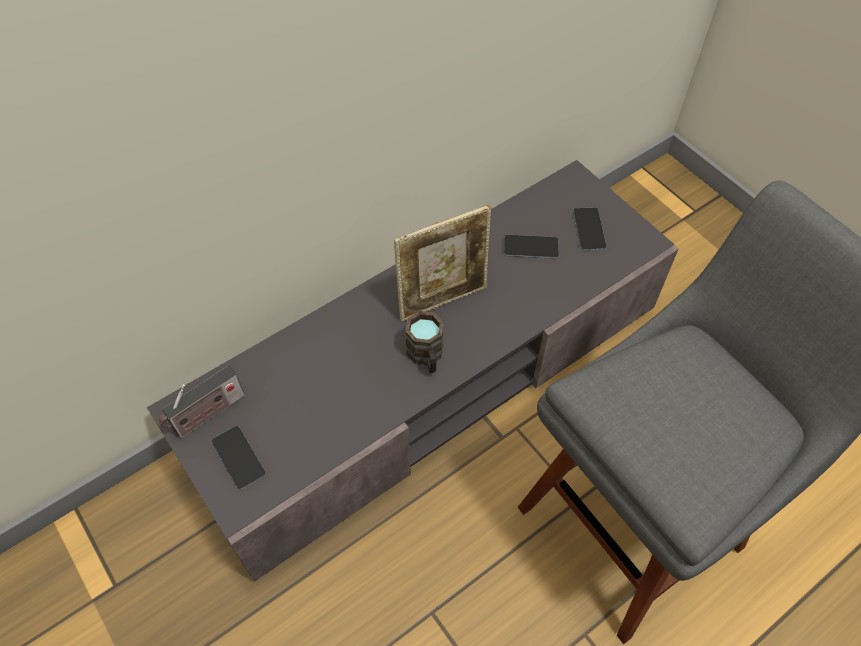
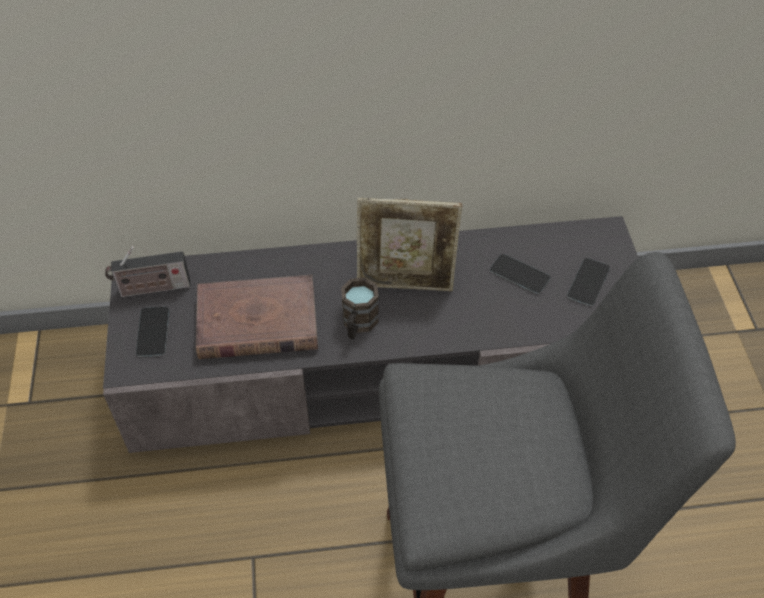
camera: 30 degrees right, 5 degrees down
none -> brown book [196,275,318,359]

